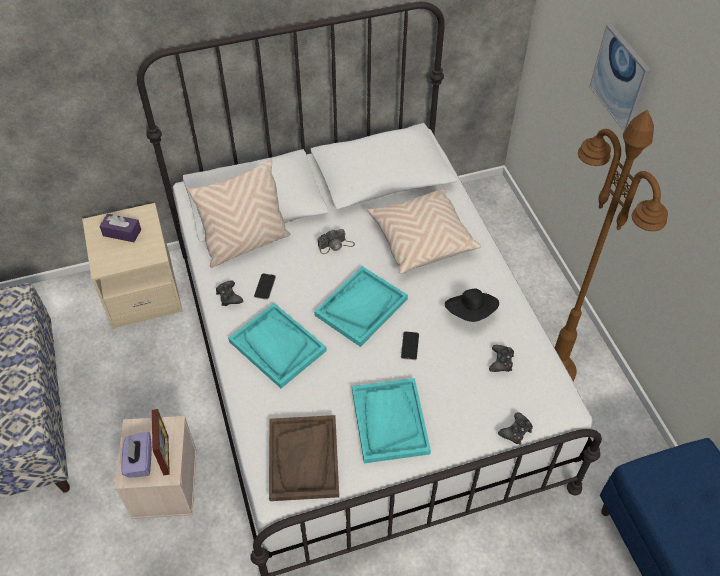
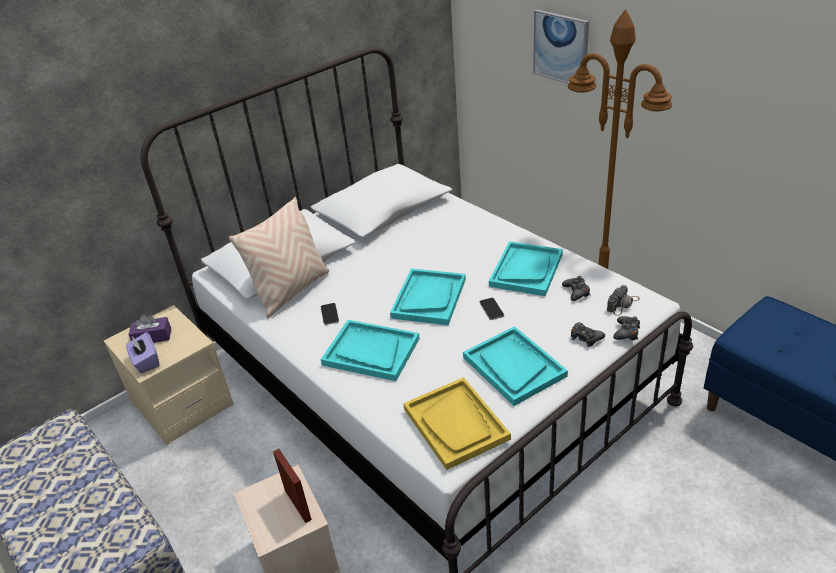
camera: 20 degrees left, 15 degrees down
purple tissue box [121,432,152,478] -> purple tissue box moved to [126,332,159,373]
black game controller [216,280,243,306] -> black game controller moved to [571,322,605,347]
brown tray [269,415,339,501] -> yellow tray [403,377,511,470]
camera [318,229,355,254] -> camera moved to [607,285,640,316]
beige pillow [367,188,481,274] -> none
black hat [445,288,499,322] -> turquoise tray [489,241,563,296]

